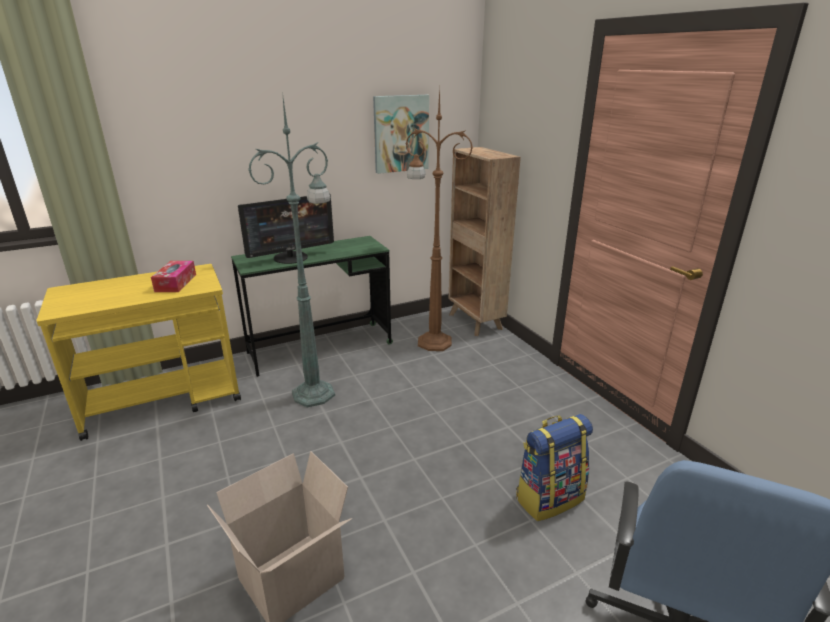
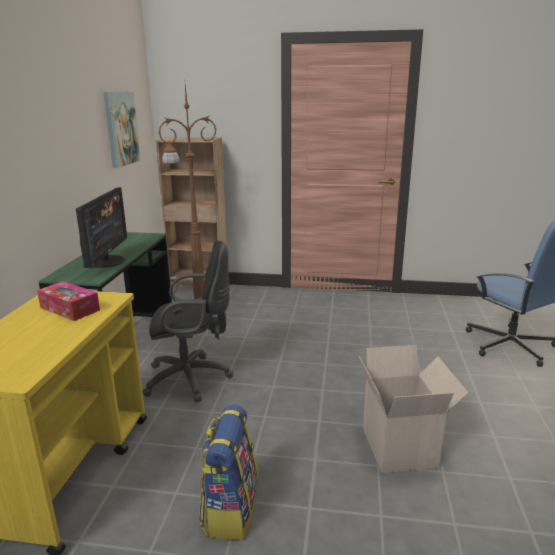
camera: 55 degrees left, 5 degrees down
green floor lamp [248,91,335,408] -> black office chair [142,241,233,402]
backpack [516,414,593,521] -> backpack moved to [199,404,258,540]

